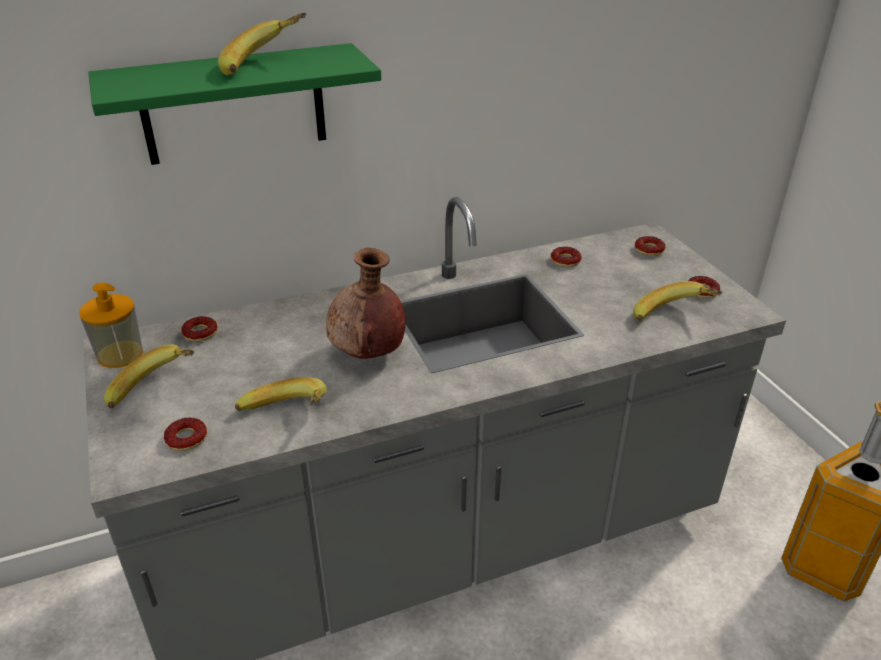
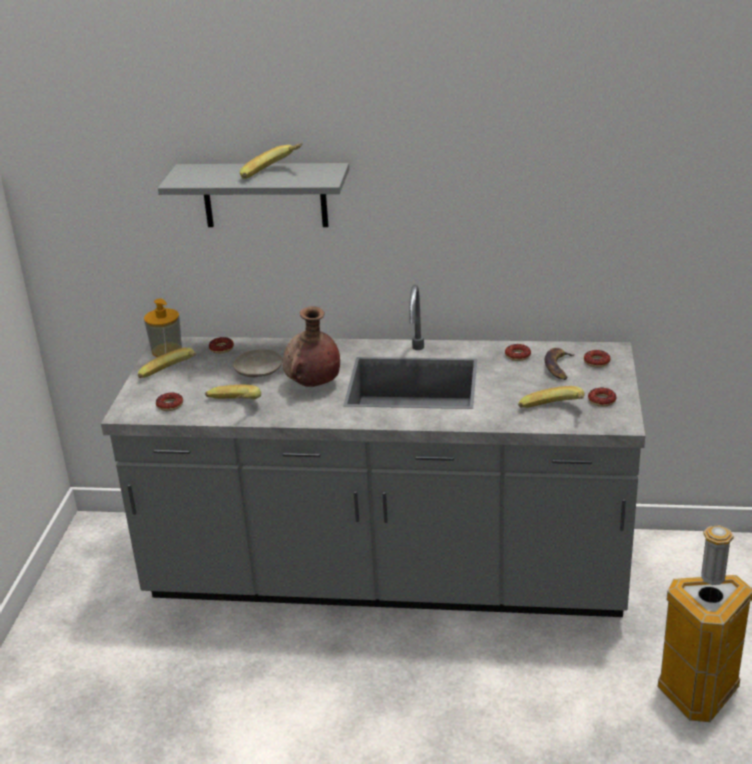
camera: 30 degrees right, 5 degrees down
green shelf [88,43,381,165] -> grey shelf [158,163,349,227]
none -> beige plate [233,349,283,377]
none -> banana [544,348,575,380]

